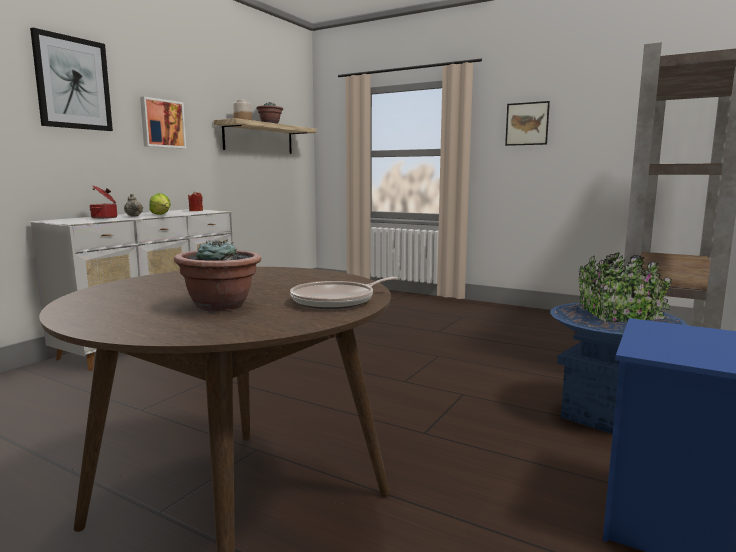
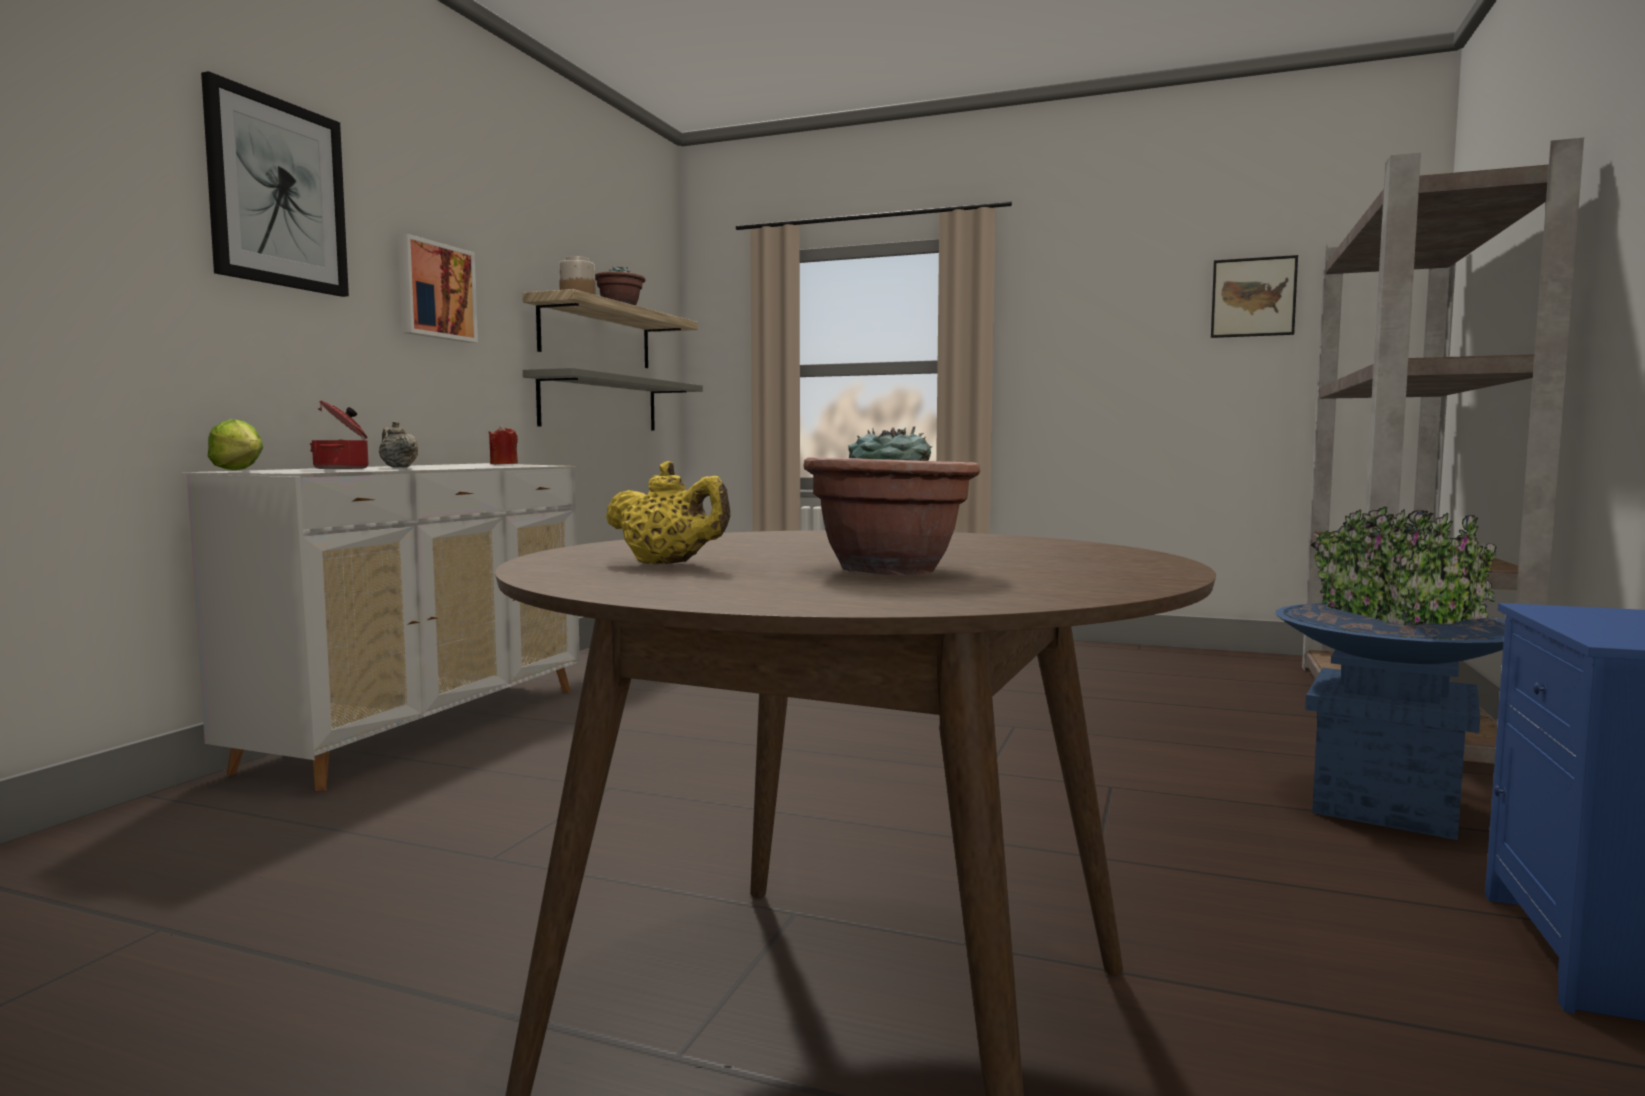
camera: 10 degrees left, 5 degrees down
lettuce [149,193,171,215] -> lettuce moved to [208,419,264,470]
frying pan [290,277,398,309] -> none
picture [505,101,550,146] -> picture moved to [1211,255,1298,338]
none -> grey shelf [523,368,703,431]
none -> yellow teapot [605,461,730,564]

